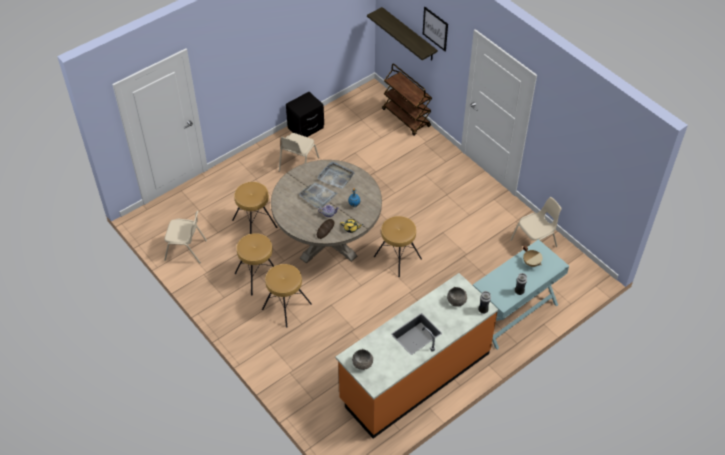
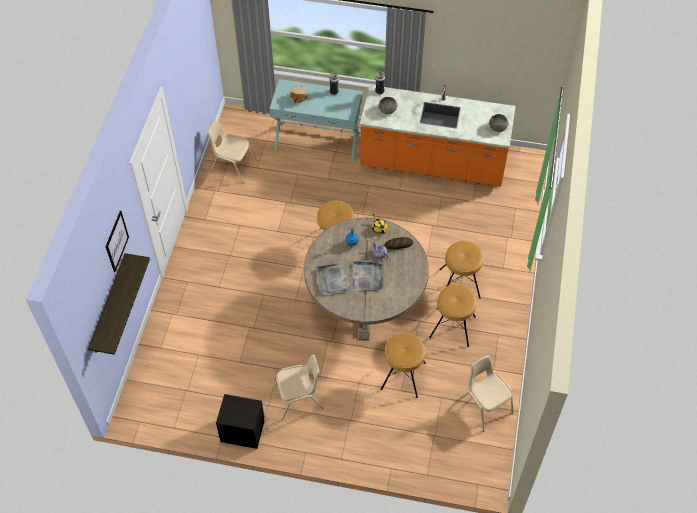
camera: 130 degrees left, 5 degrees up
brown cart [382,63,432,136] -> none

